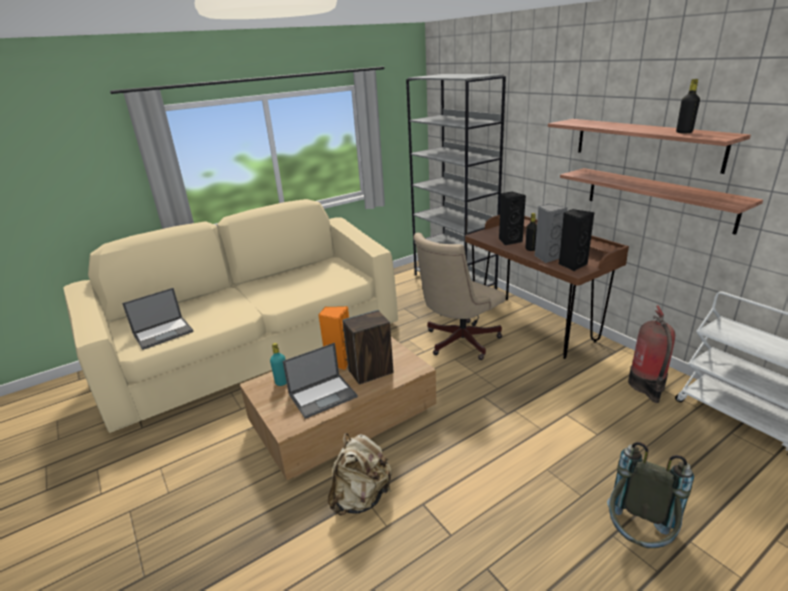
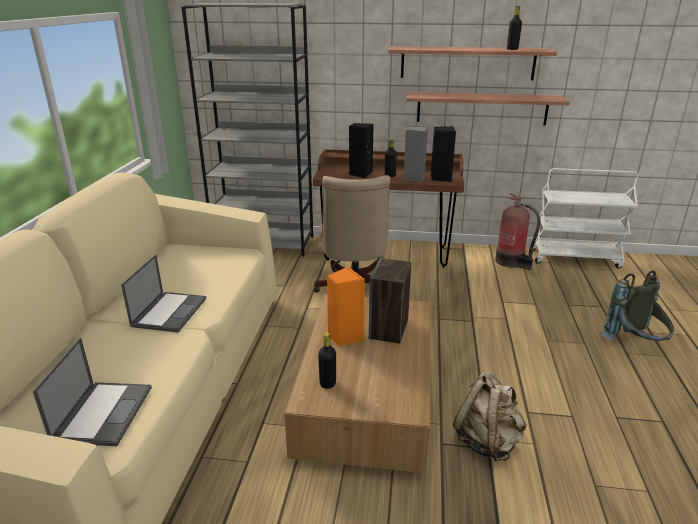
camera: 50 degrees left, 0 degrees up
turquoise bottle [270,343,287,386] -> black bottle [318,332,336,389]
laptop [283,343,358,419] -> laptop moved to [121,254,206,333]

